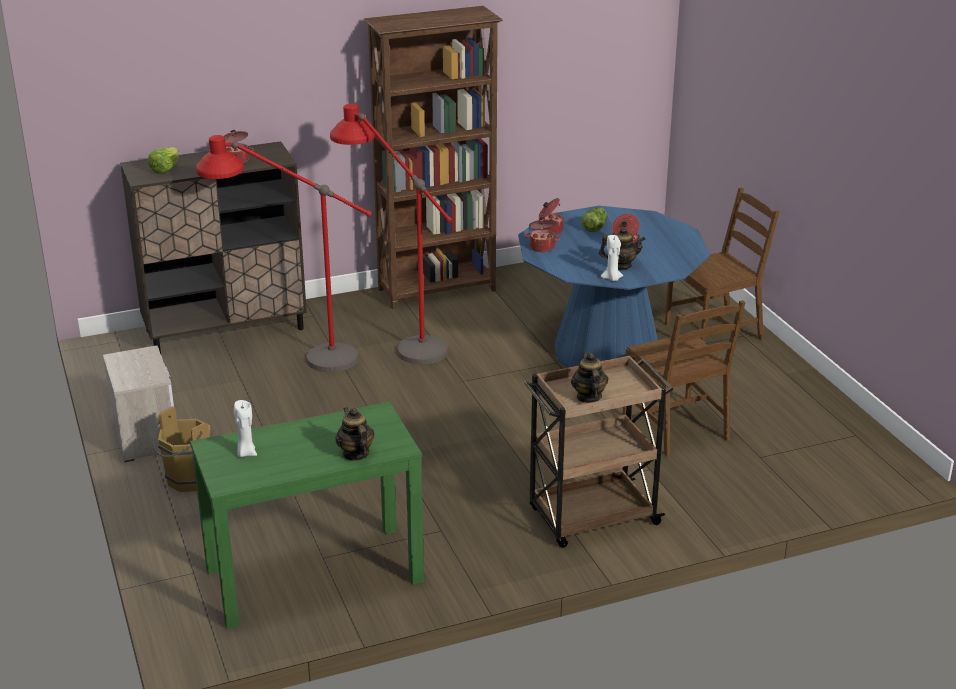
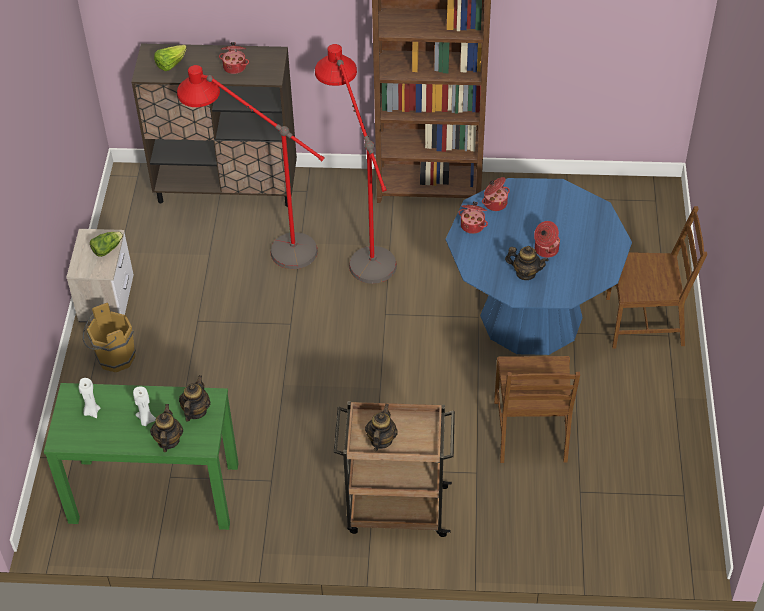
camera: 25 degrees right, 20 degrees up
lettuce [581,208,607,232] -> lettuce moved to [90,232,123,257]
white candle [601,235,623,281] -> white candle moved to [133,387,156,426]
none -> teapot [179,375,210,422]

